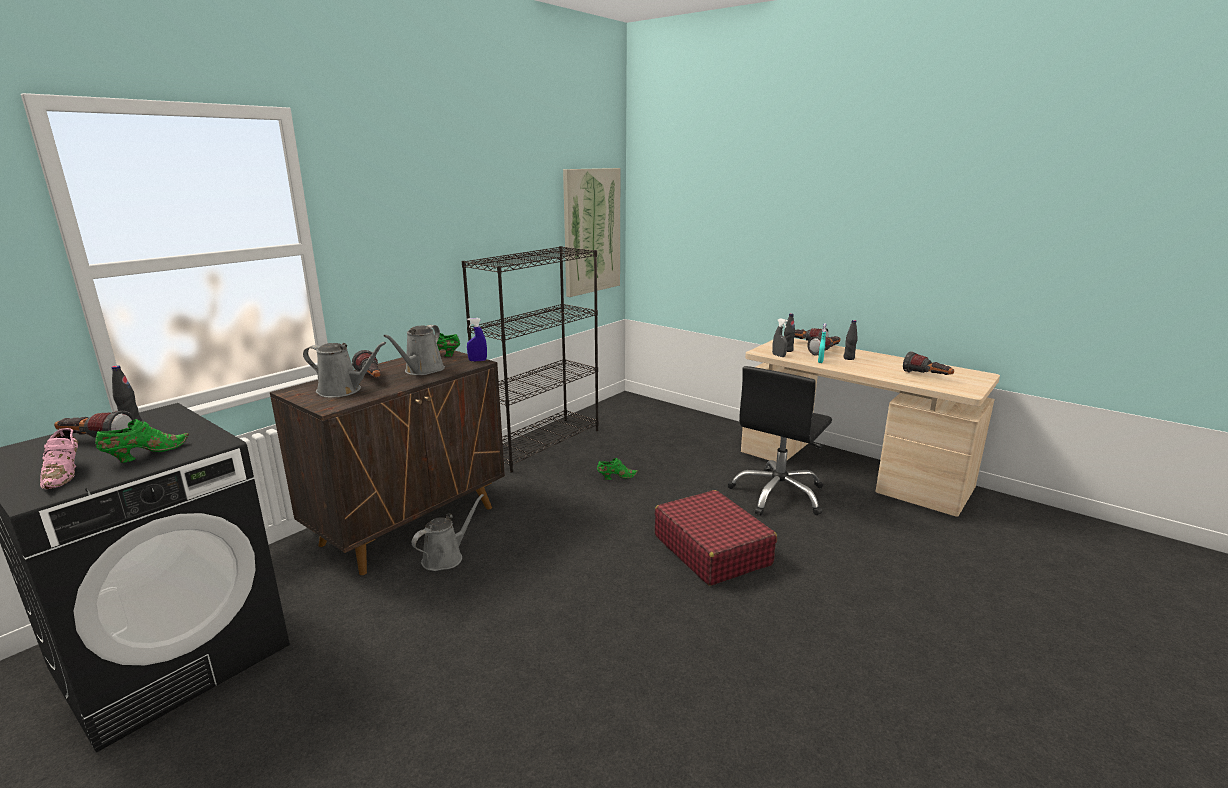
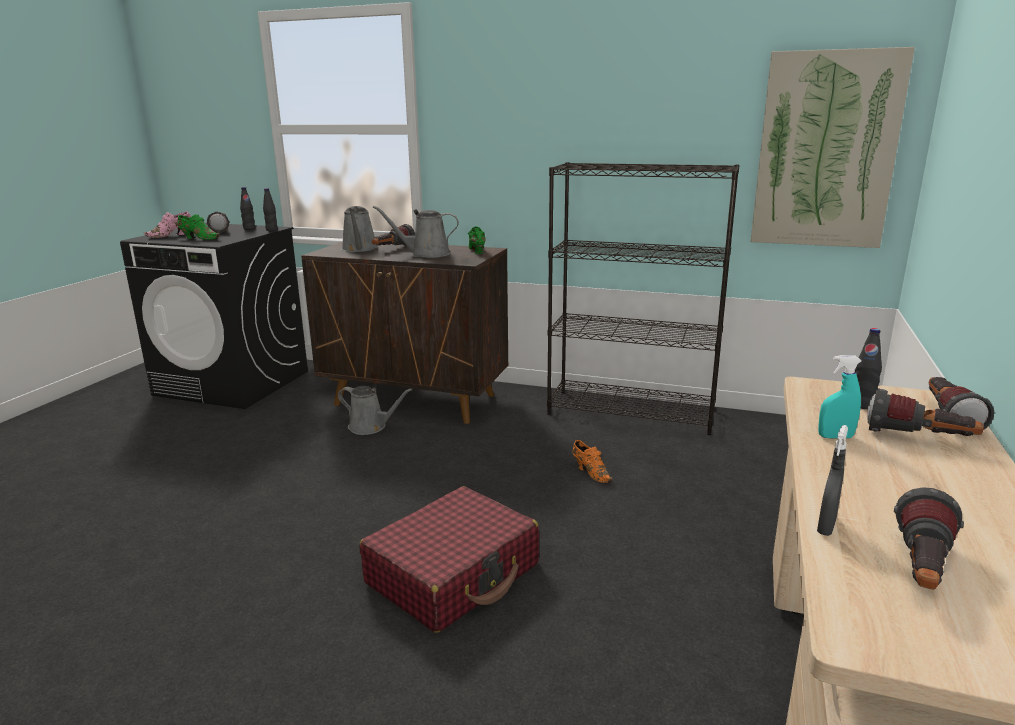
camera: 70 degrees right, 0 degrees up
blue spray bottle [467,318,487,361] -> none
green shoe [597,458,639,480] -> orange shoe [572,440,612,483]
black office chair [727,366,832,516] -> none
grey spray bottle [772,318,788,357] -> grey spray bottle moved to [817,425,848,536]
black bottle [844,320,858,360] -> black bottle moved to [263,188,278,231]

